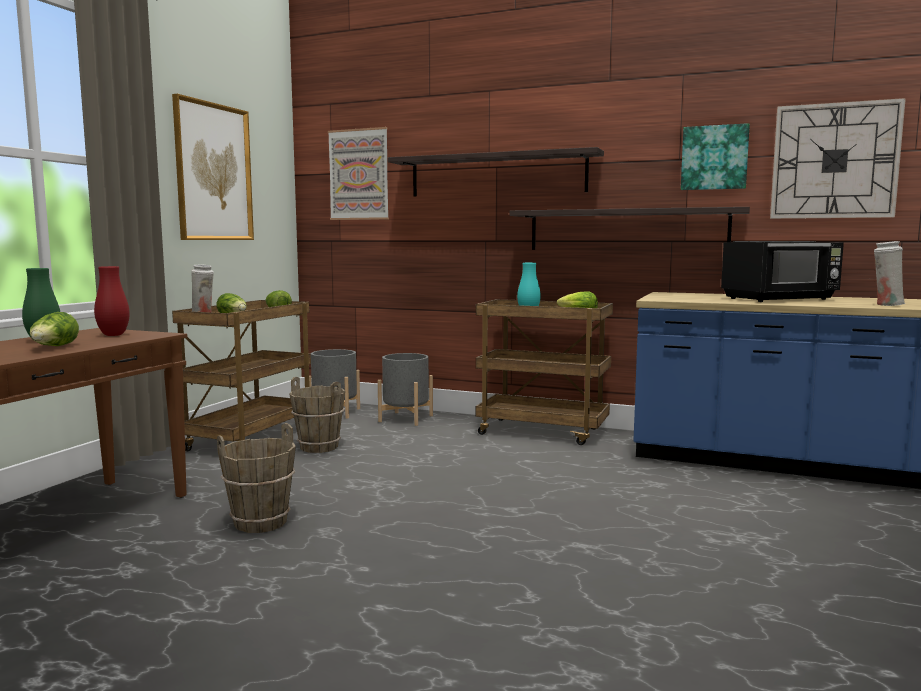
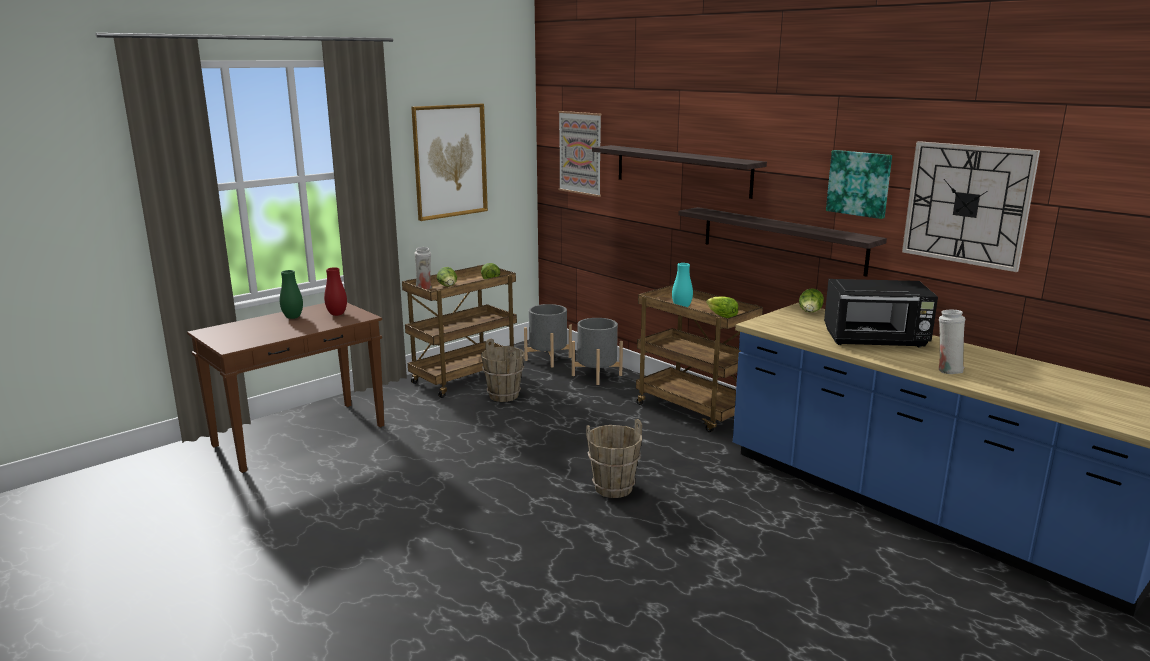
camera: 25 degrees right, 10 degrees up
lettuce [29,312,79,346] -> lettuce moved to [799,288,824,312]
brown bucket [217,423,296,533] -> brown bucket moved to [587,419,642,498]

